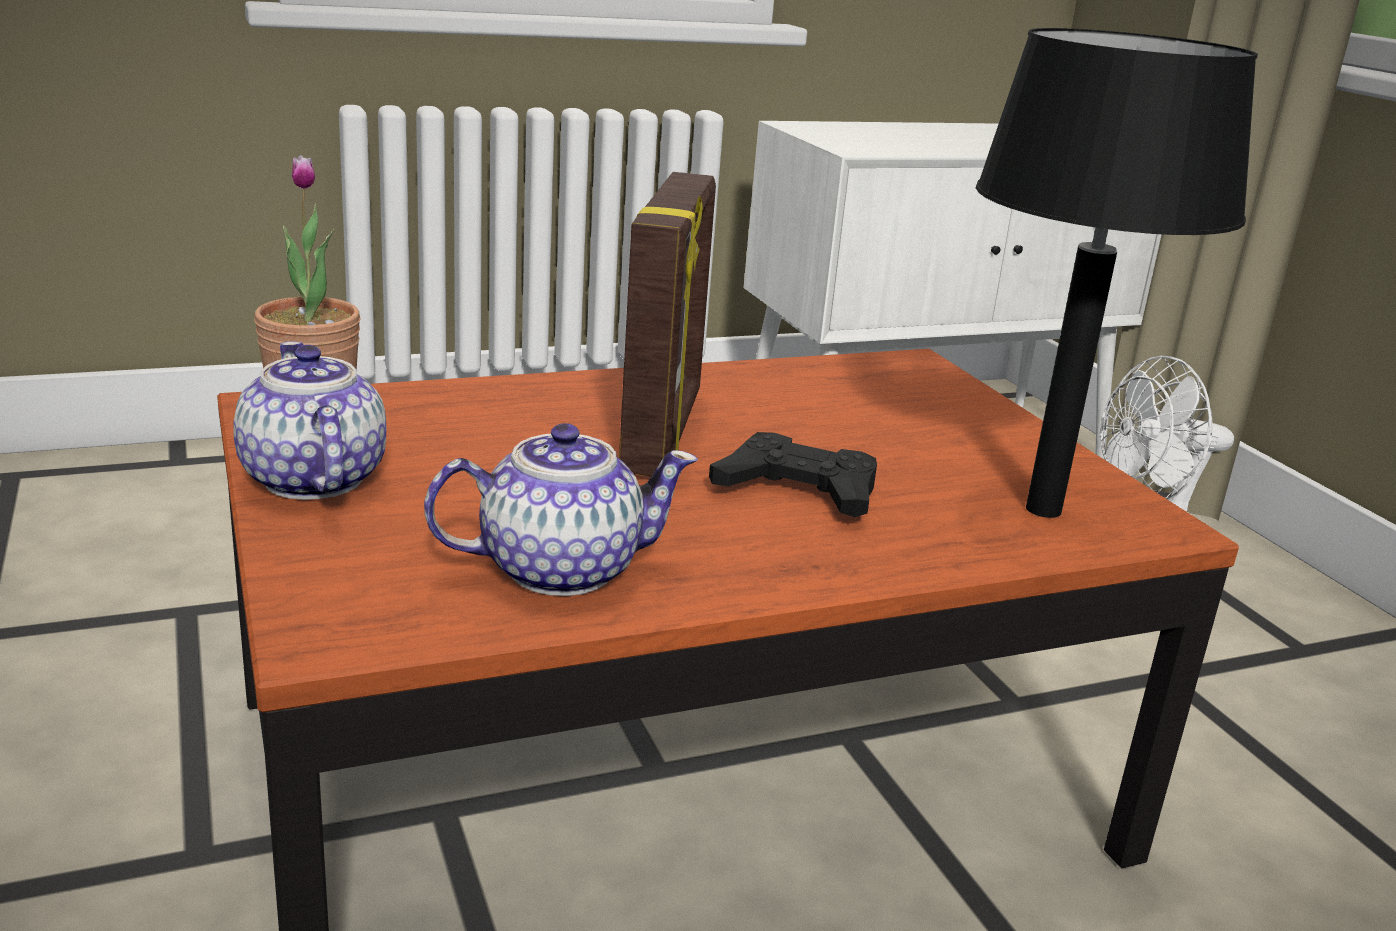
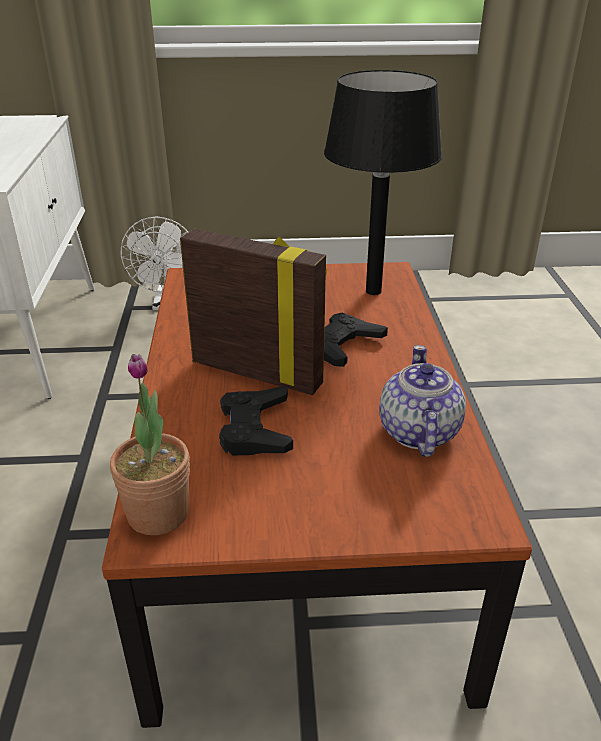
camera: 70 degrees left, 10 degrees up
teapot [233,342,386,500] -> none
none -> black game controller [219,387,293,456]

